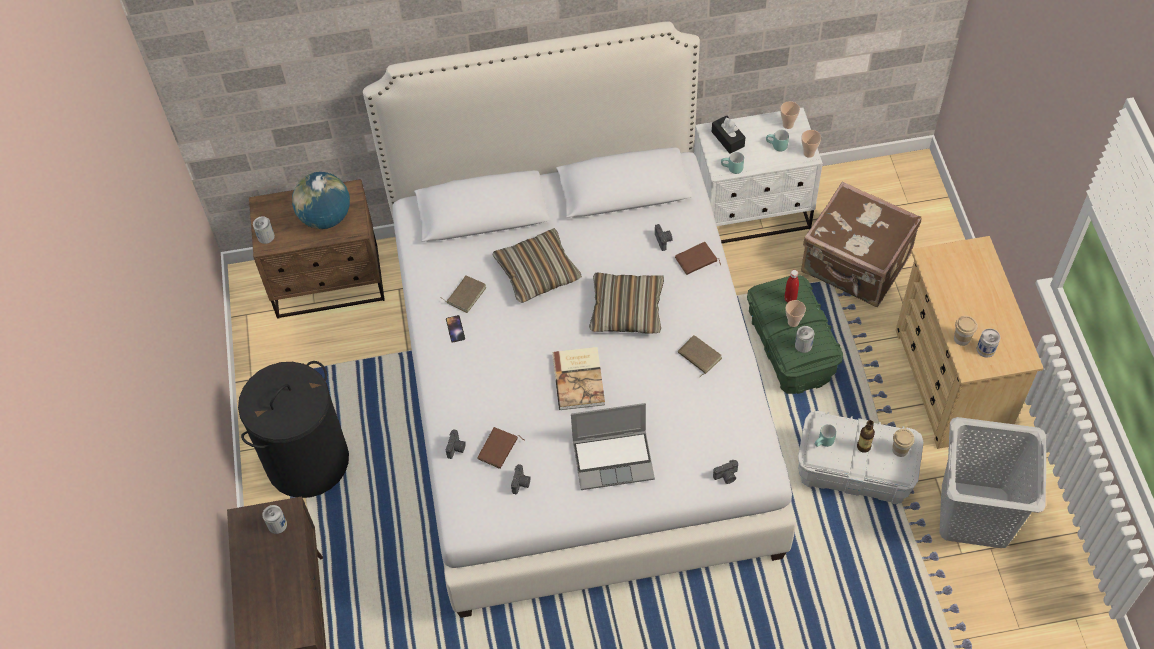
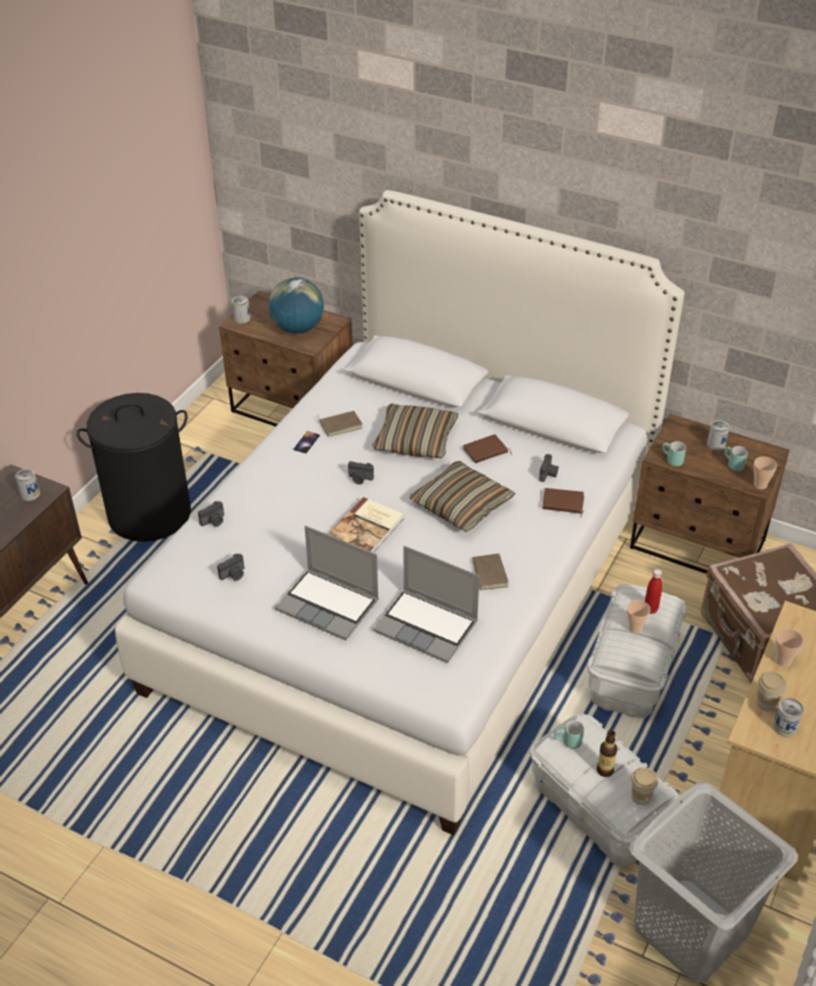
camera: 35 degrees right, 15 degrees down
brown book [477,427,525,469] -> brown book moved to [463,434,512,463]
white nightstand [694,107,823,243] -> brown nightstand [630,414,790,574]
black tissue box [712,116,745,154] -> none
camera [713,460,738,484] -> camera moved to [348,461,374,484]
green storage box [747,275,843,394] -> white storage box [587,584,687,718]
cup [780,101,800,129] -> cup moved to [775,629,804,667]
can [795,326,814,353] -> can moved to [707,420,730,451]
none -> laptop [373,546,480,663]

